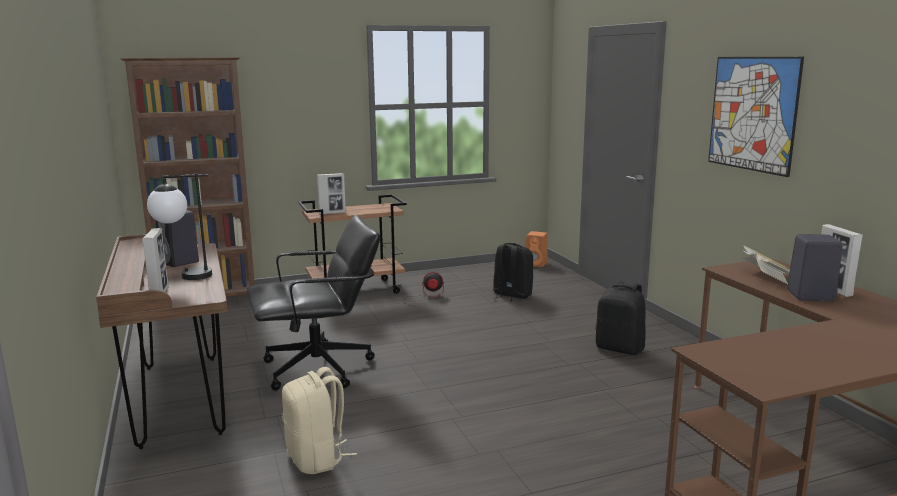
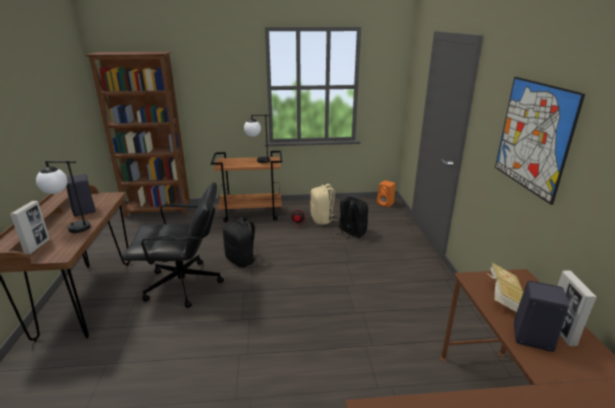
camera: 15 degrees right, 10 degrees up
beige backpack [282,367,357,474] -> beige backpack moved to [310,184,335,225]
picture frame [317,173,346,215] -> none
black backpack [596,281,646,355] -> black backpack moved to [223,217,260,267]
none -> table lamp [244,114,271,163]

